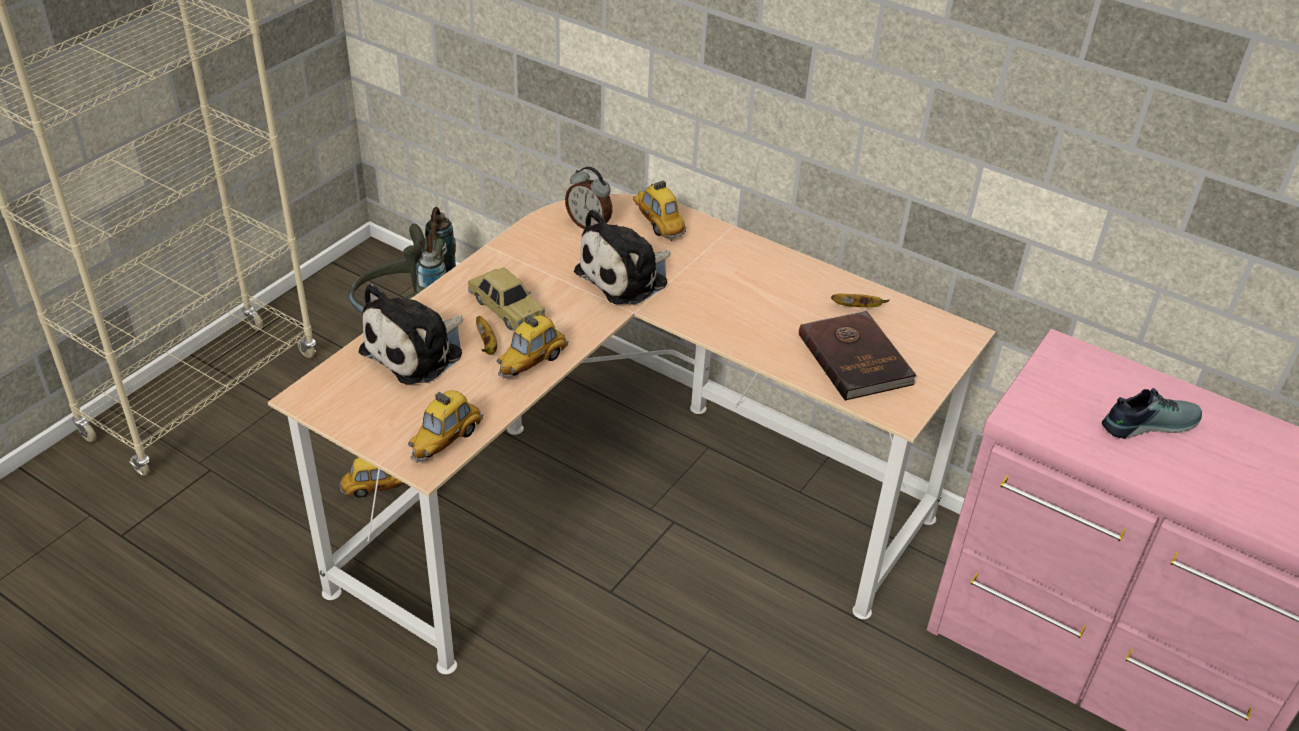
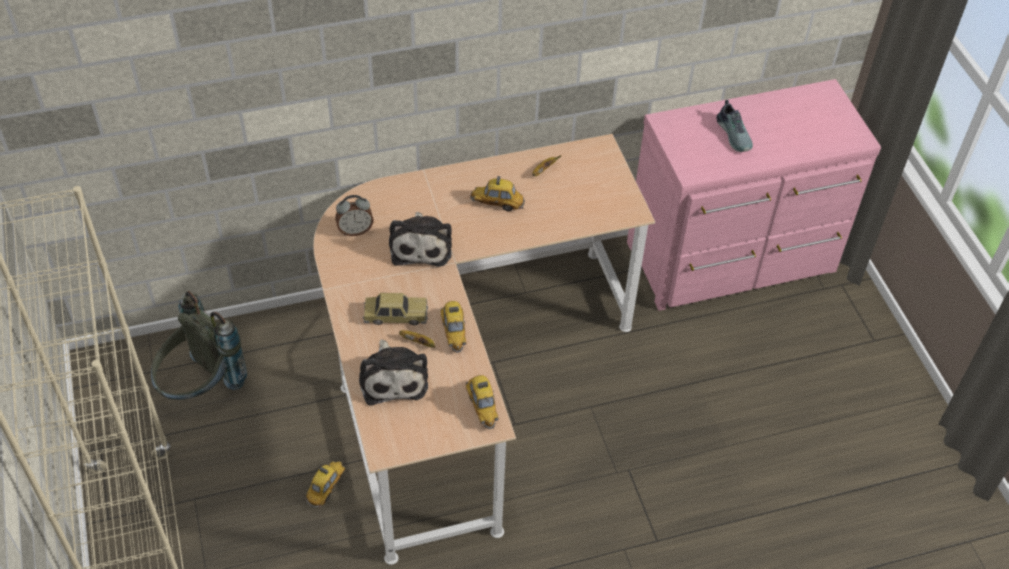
camera: 50 degrees left, 10 degrees up
toy car [633,181,686,241] -> toy car moved to [470,176,525,211]
brown book [799,310,917,401] -> none
shoe [1102,388,1202,439] -> shoe turned 135 degrees clockwise [716,100,753,152]

